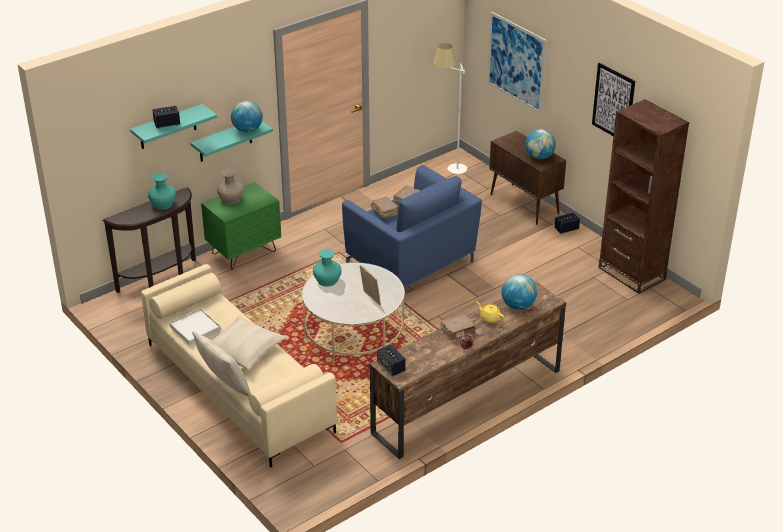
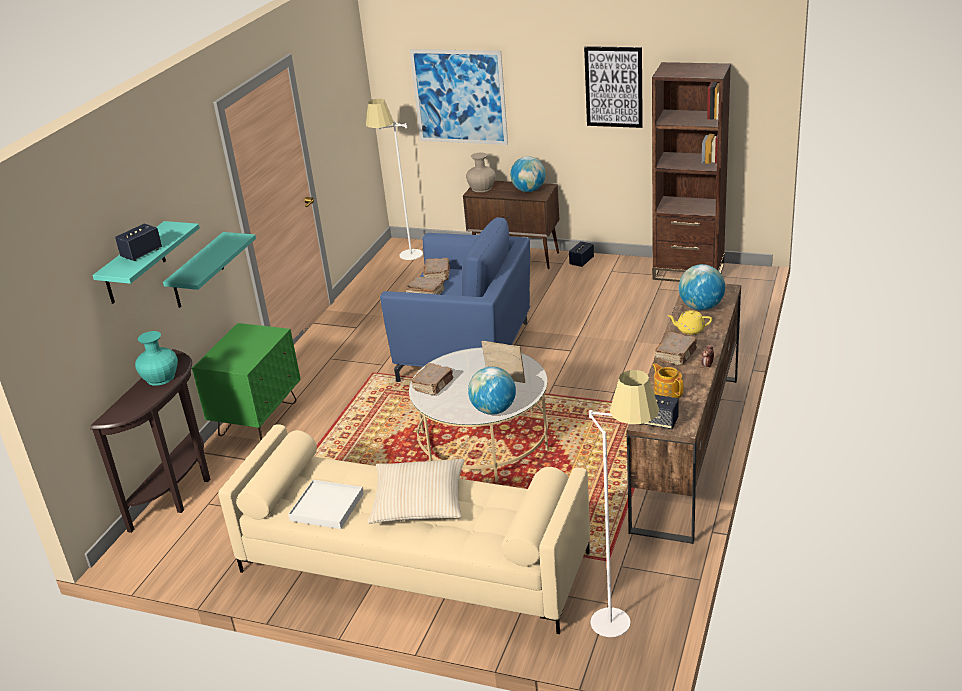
camera: 30 degrees left, 5 degrees down
beige pillow [192,331,251,397] -> none
beige vase [217,169,244,204] -> beige vase moved to [466,153,496,192]
globe [231,101,263,133] -> globe moved to [468,367,516,415]
turquoise vase [313,249,341,287] -> brown book [411,363,454,395]
none -> white floor lamp [589,370,659,637]
none -> teapot [652,363,683,399]

